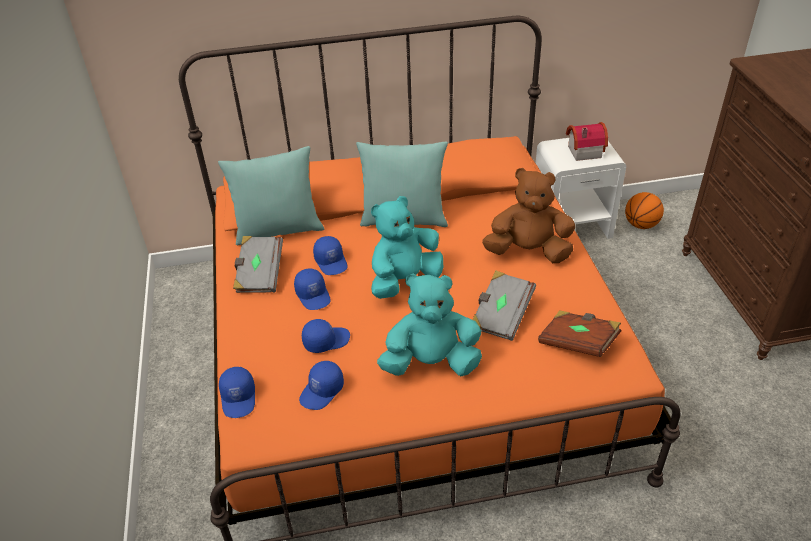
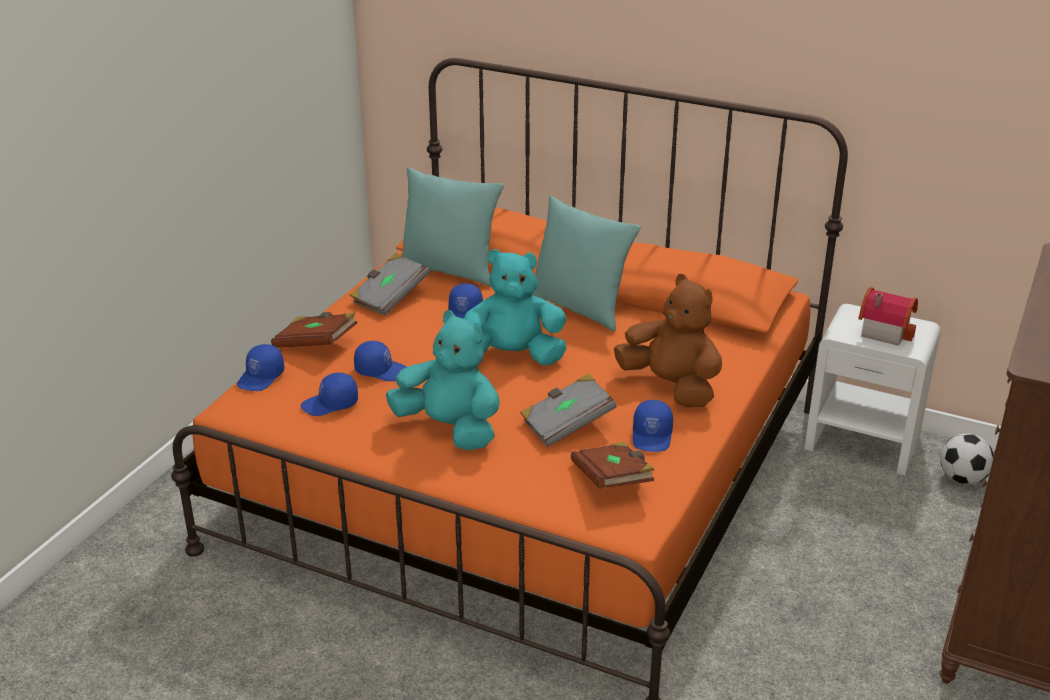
camera: 35 degrees right, 10 degrees down
blue cap [294,268,331,310] -> blue cap moved to [633,400,673,452]
basketball [625,192,664,229] -> football [940,433,993,484]
none -> brown book [271,312,357,348]

